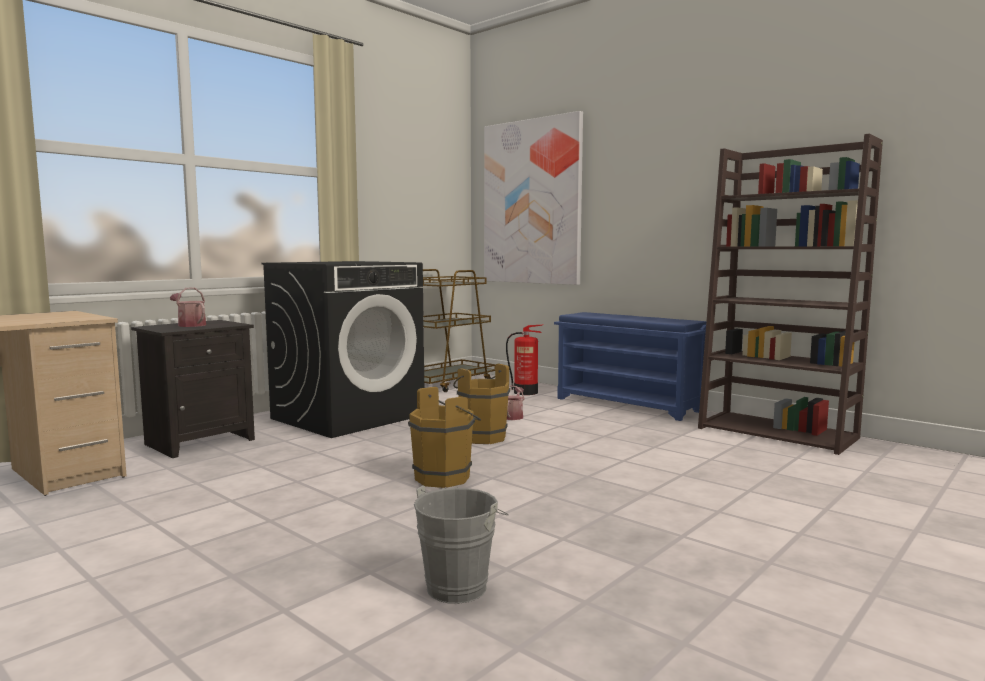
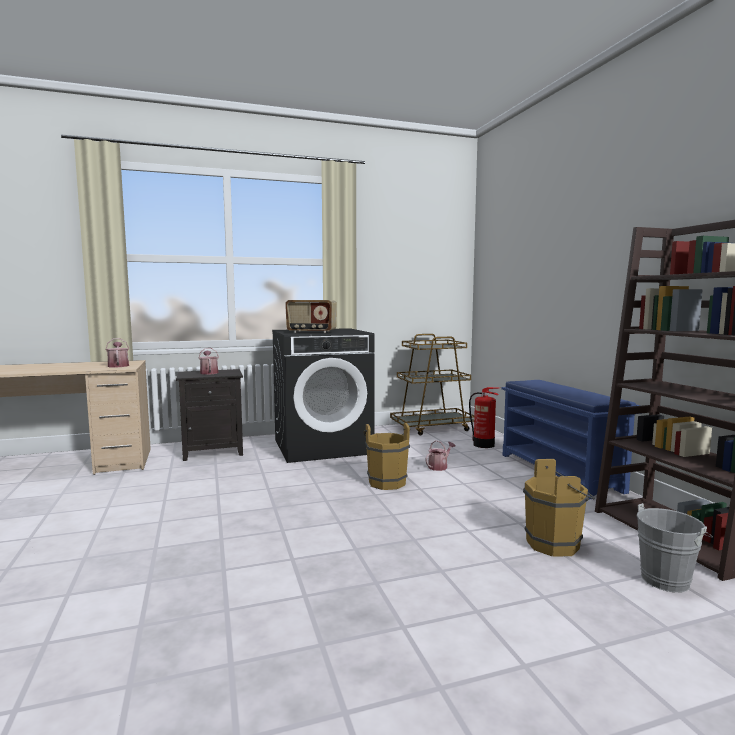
camera: 30 degrees right, 0 degrees up
brown bucket [408,387,481,488] -> brown bucket moved to [523,459,595,557]
grey bucket [414,485,509,604] -> grey bucket moved to [636,503,713,593]
picture [484,111,583,285] -> none
none -> watering can [105,338,129,368]
none -> radio [285,300,337,333]

